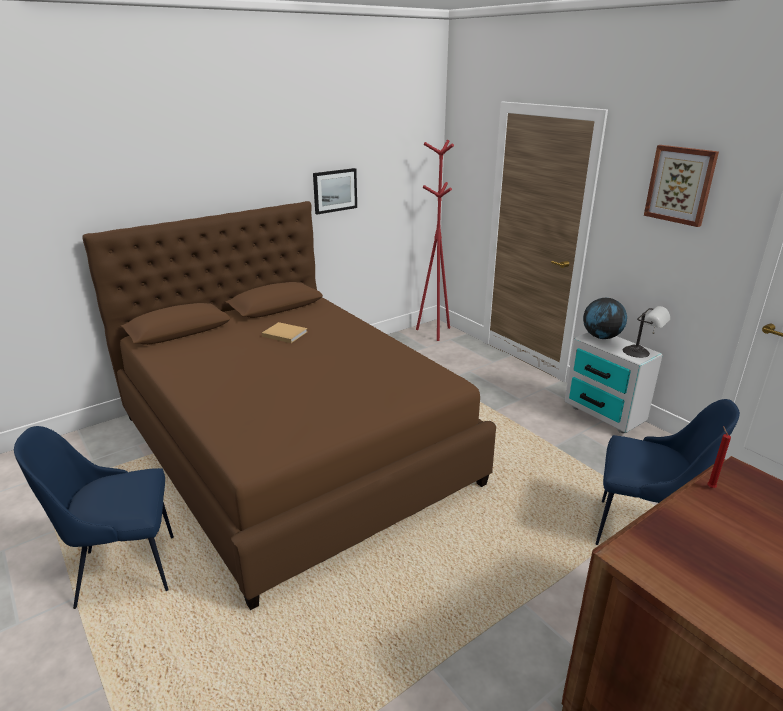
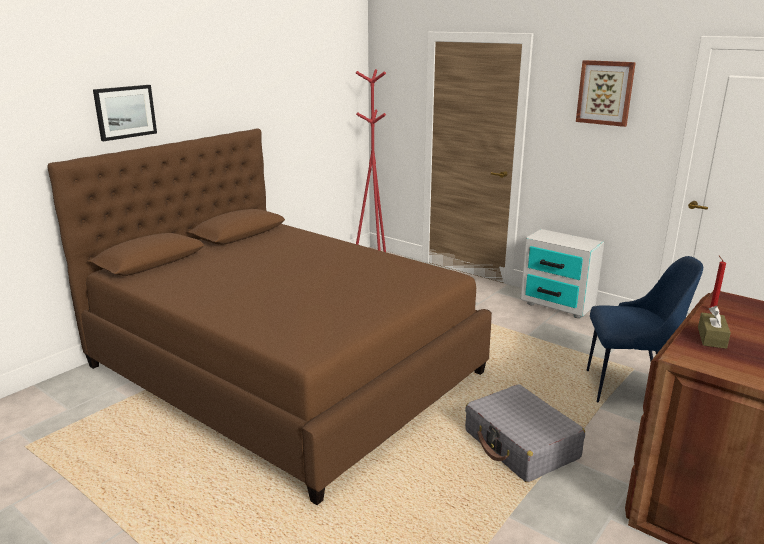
camera: 15 degrees left, 5 degrees down
blue chair [14,426,174,609] -> none
beige book [262,322,307,343] -> none
picture [313,168,357,214] -> picture moved to [93,85,157,141]
globe [583,298,627,339] -> none
table lamp [623,306,670,358] -> none
none -> grey suitcase [465,384,585,482]
none -> brown tissue box [698,306,731,349]

